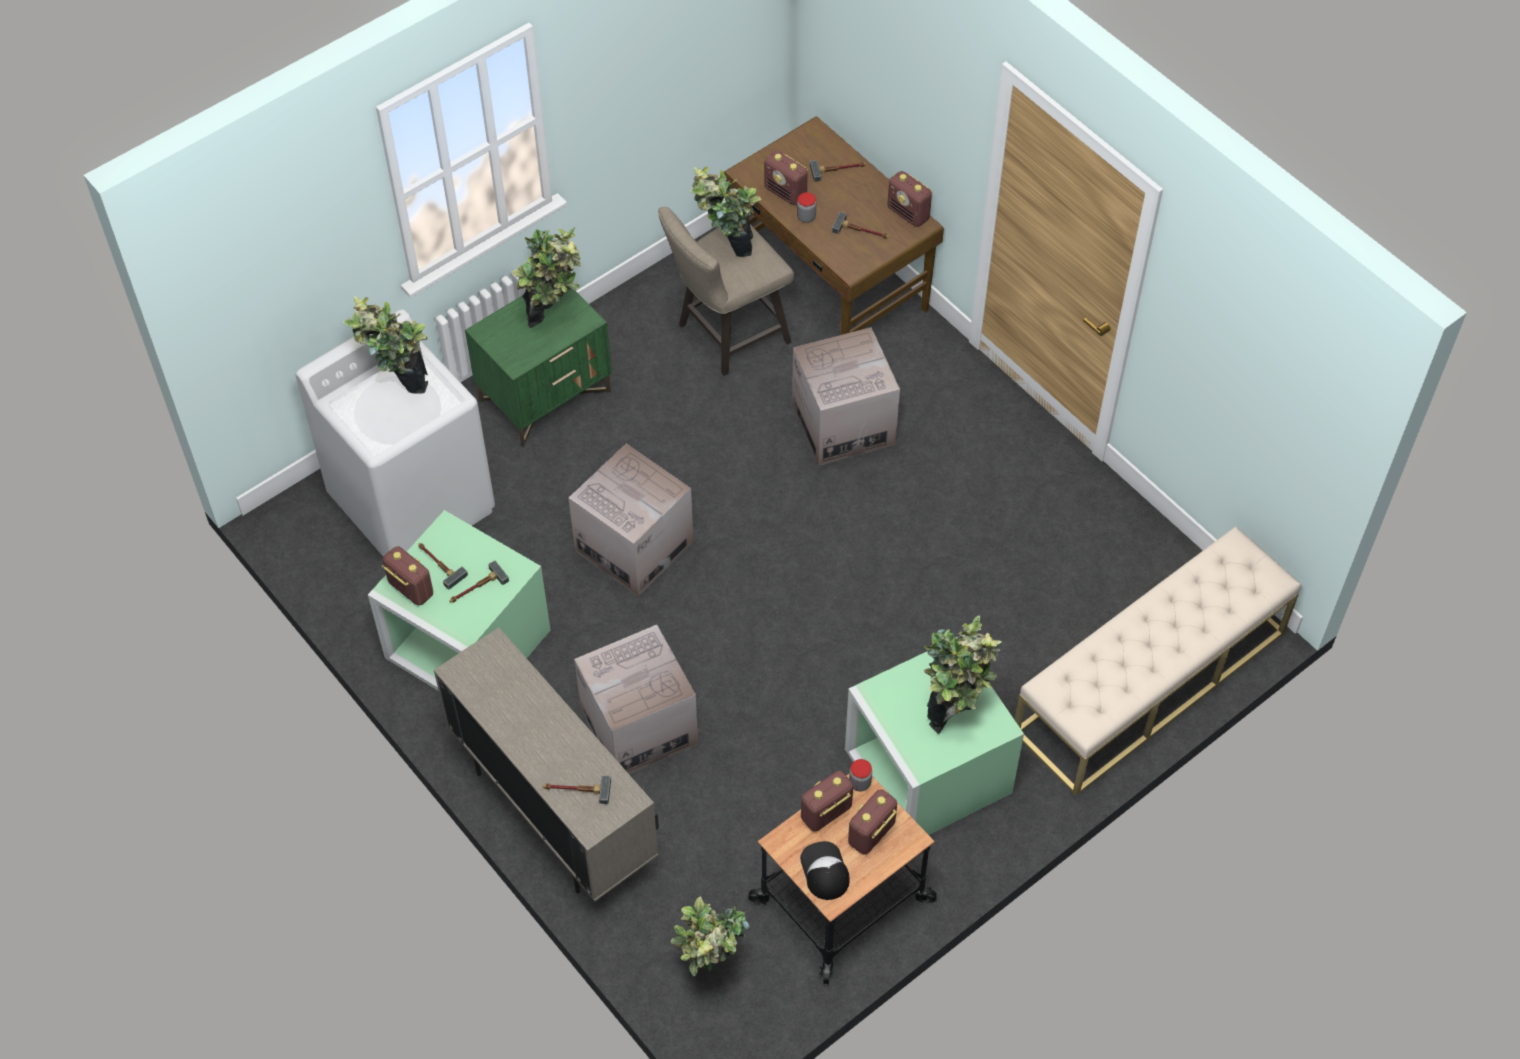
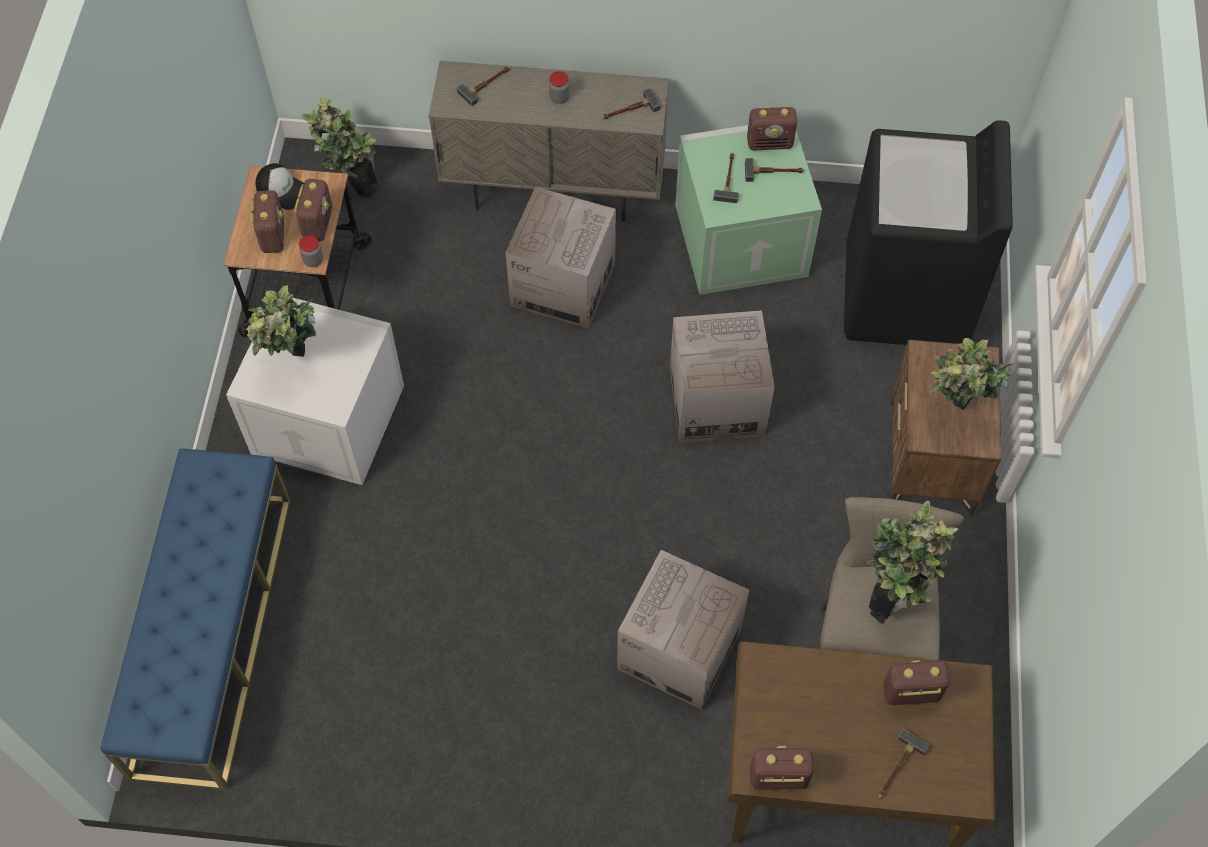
camera: 135 degrees right, 5 degrees up
white washing machine [295,309,495,557] -> black washing machine [844,120,1013,345]
potted plant [343,296,428,393] -> none
green nightstand [465,289,611,448] -> brown nightstand [890,340,1001,516]
jar [797,192,816,223] -> jar moved to [549,71,570,104]
hammer [832,212,889,239] -> hammer moved to [601,88,660,120]
green storage box [845,637,1024,835] -> white storage box [226,298,404,485]
beige bench [1015,527,1301,796] -> blue bench [100,449,290,790]

